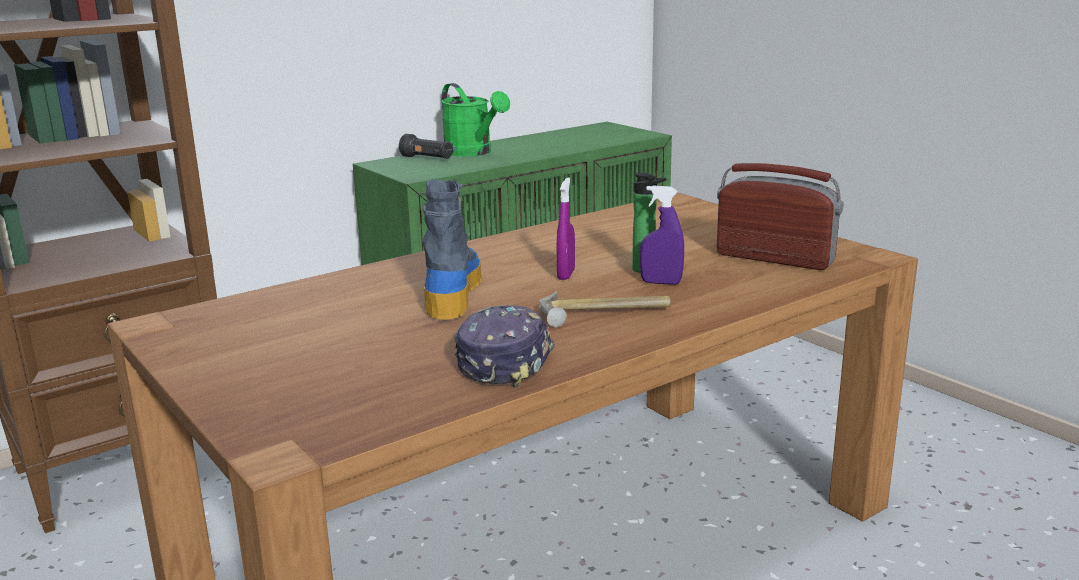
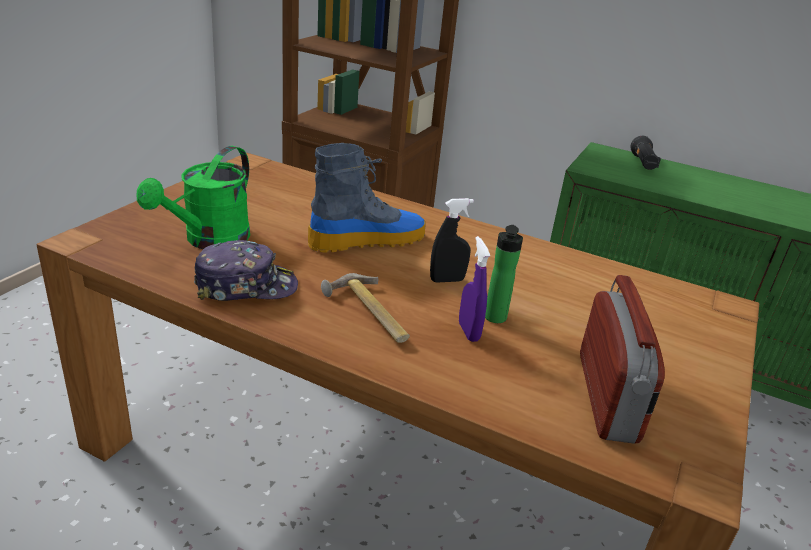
camera: 60 degrees right, 10 degrees up
green watering can [441,83,510,156] -> green watering can moved to [137,146,250,249]
purple spray bottle [557,178,575,280] -> black spray bottle [430,198,474,282]

